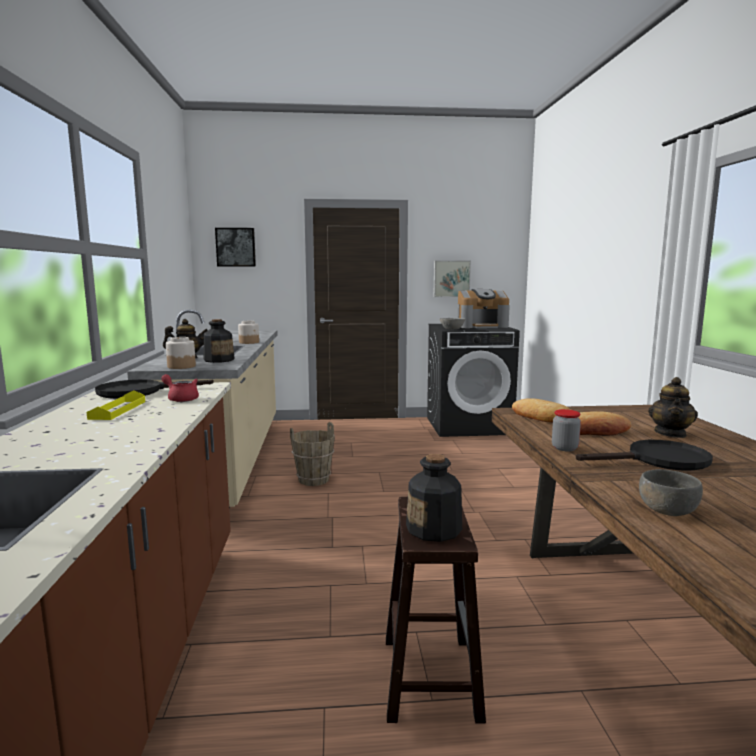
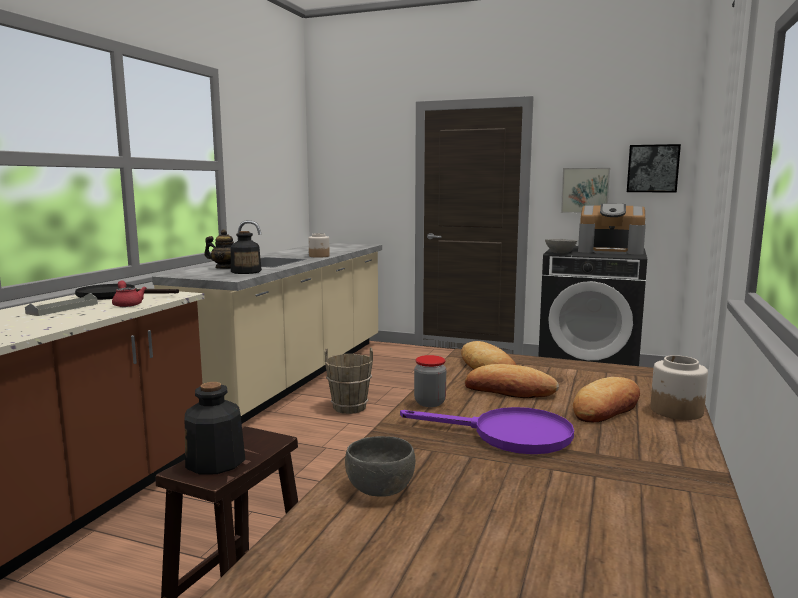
camera: 25 degrees right, 0 degrees up
yellow tray [87,390,145,420] -> grey tray [25,293,98,316]
jar [166,337,196,369] -> jar moved to [650,355,708,420]
picture [215,228,256,267] -> picture moved to [627,144,681,193]
black frying pan [576,440,713,470] -> purple frying pan [400,407,574,454]
teapot [648,377,698,438] -> bread [573,377,640,422]

